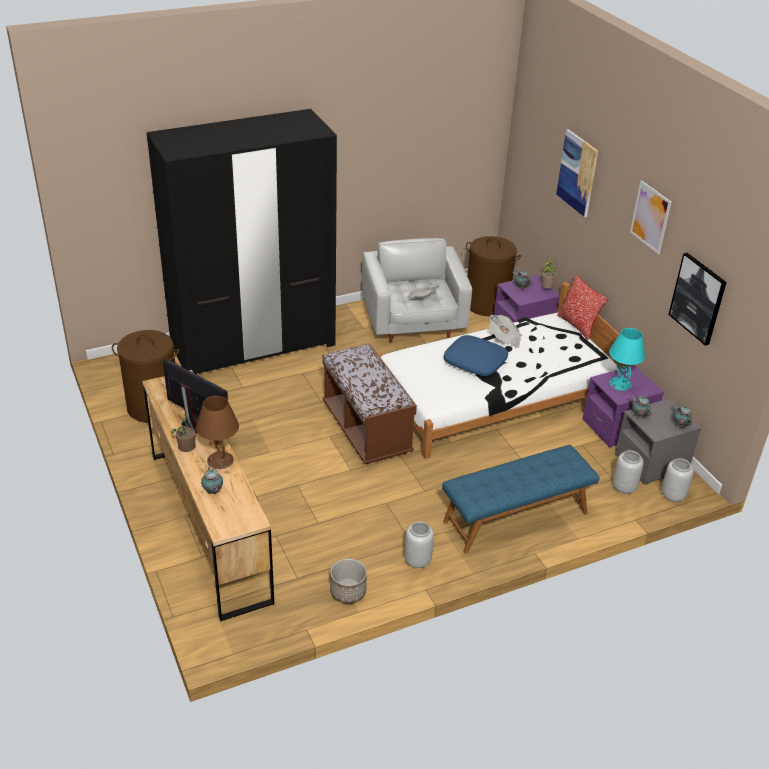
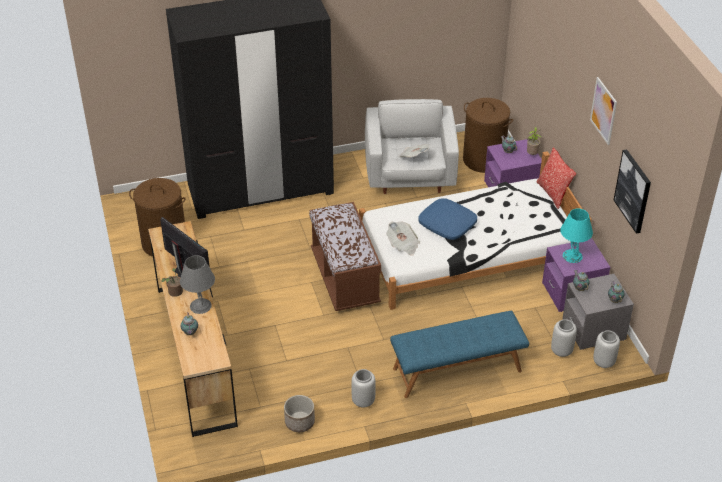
camera: 10 degrees right, 5 degrees up
brown table lamp [196,396,239,469] -> grey table lamp [180,255,215,314]
newspaper [489,315,522,348] -> newspaper moved to [386,221,420,256]
picture [556,129,598,217] -> none

